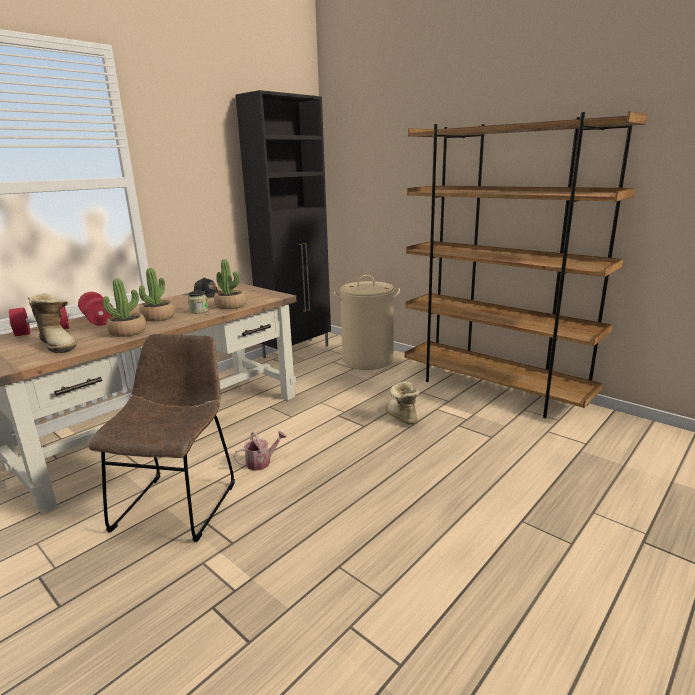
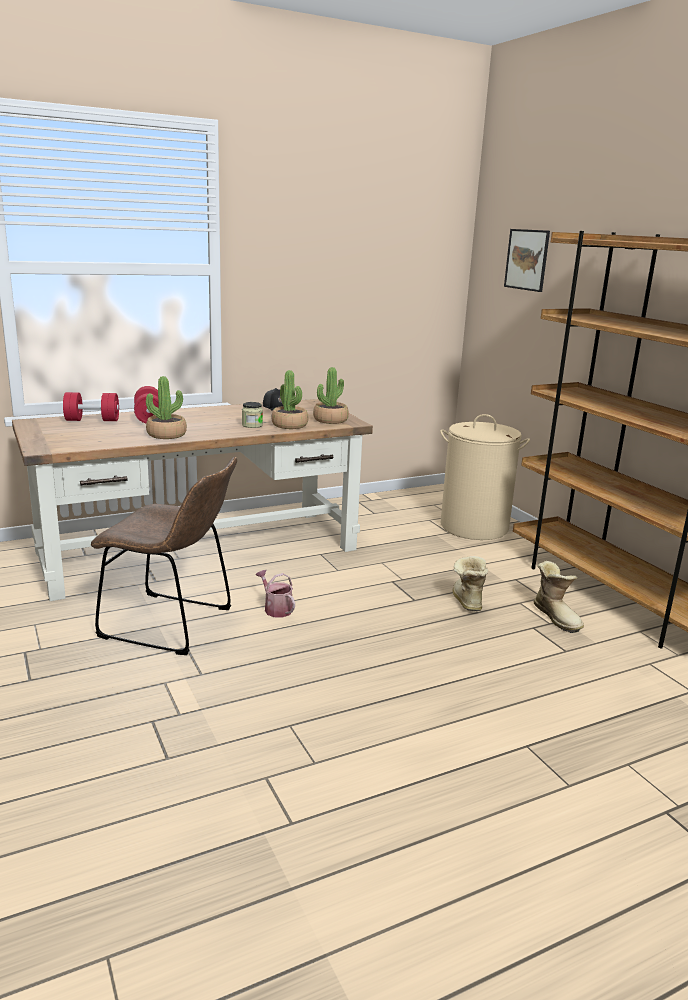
camera: 20 degrees right, 0 degrees up
boot [28,293,77,353] -> boot moved to [534,561,584,633]
brown chair [89,334,235,542] -> brown chair turned 75 degrees clockwise [91,457,237,655]
potted plant [139,268,175,321] -> potted plant moved to [313,367,349,424]
watering can [234,431,287,471] -> watering can turned 120 degrees counterclockwise [256,570,295,617]
black cabinet [235,90,331,358] -> none
none -> picture [504,229,550,292]

